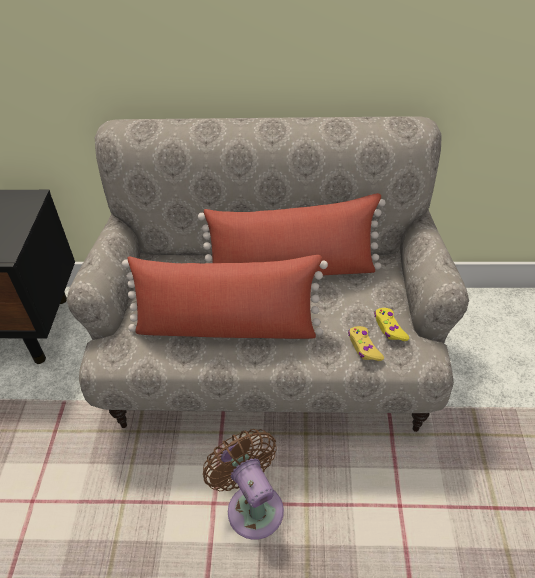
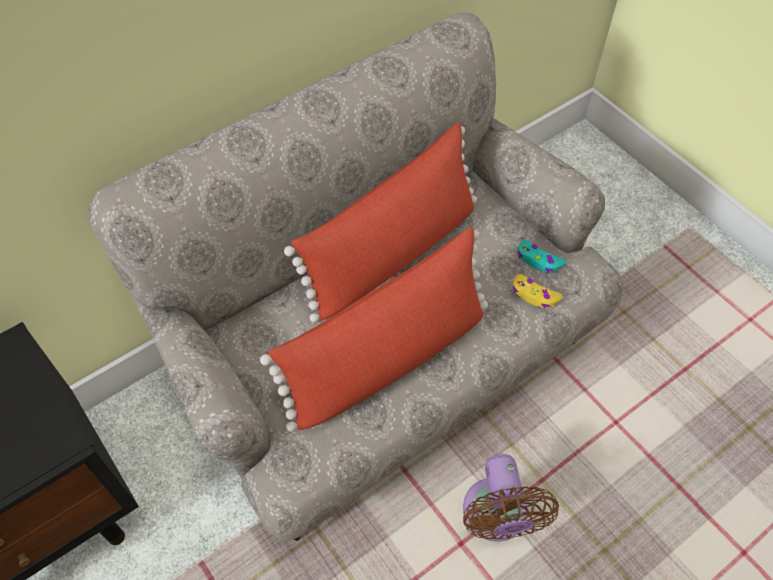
camera: 40 degrees left, 10 degrees up
brown fan [203,429,284,540] -> brown fan turned 120 degrees counterclockwise [463,454,559,542]
yellow game controller [374,308,409,341] -> turquoise game controller [518,240,566,273]

